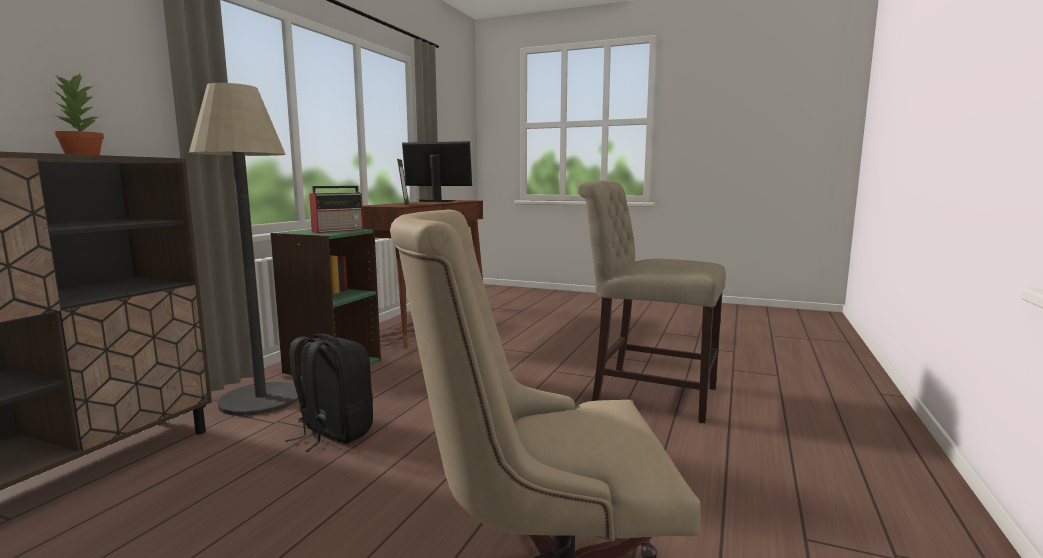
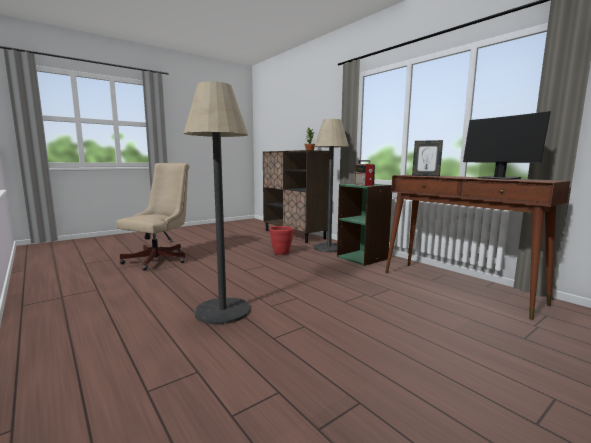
camera: 120 degrees right, 0 degrees up
black backpack [285,334,373,452] -> red planter [270,226,294,255]
monitor [402,141,472,202] -> monitor turned 105 degrees clockwise [463,111,551,180]
beige chair [578,180,726,423] -> floor lamp [183,81,250,325]

